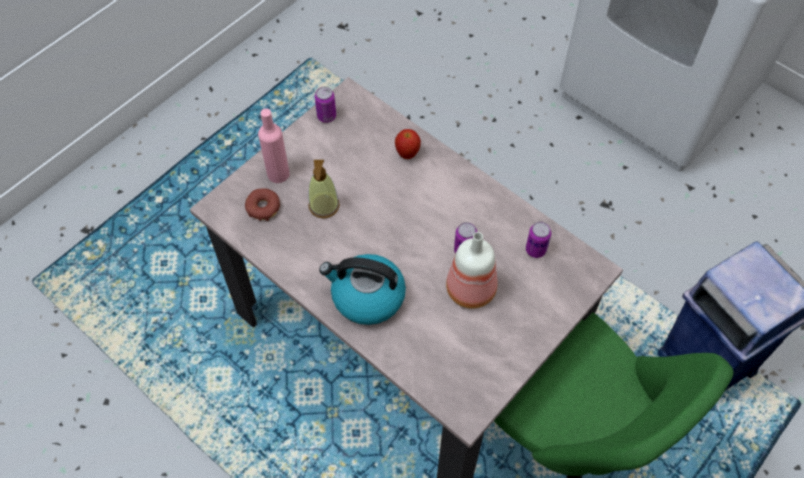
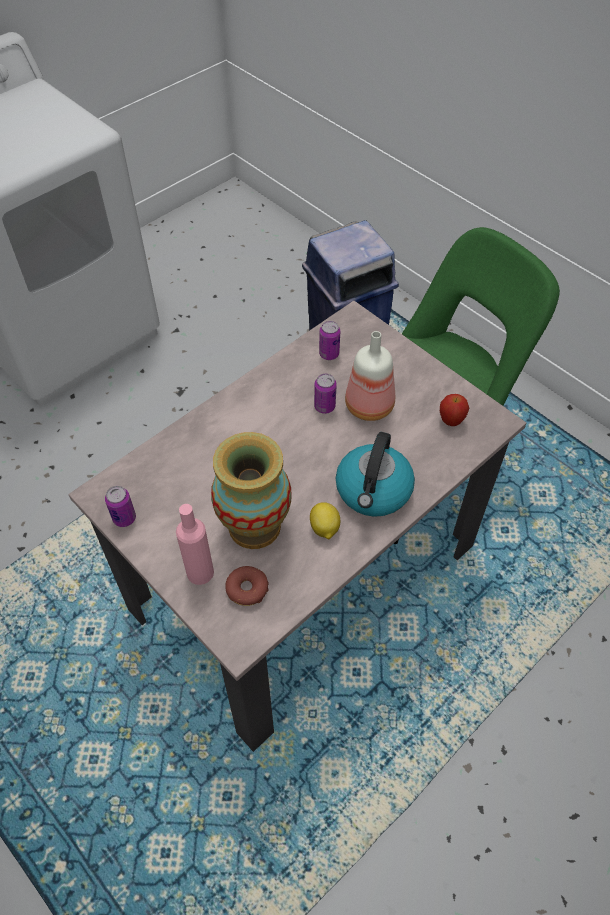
camera: 85 degrees left, 5 degrees down
soap dispenser [308,160,340,218] -> vase [211,432,292,549]
apple [395,129,421,159] -> apple moved to [440,394,469,426]
none -> lemon [310,502,340,539]

